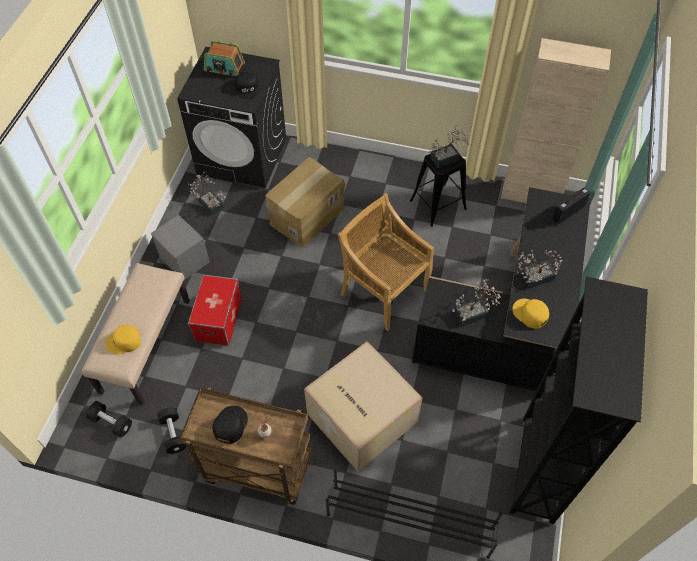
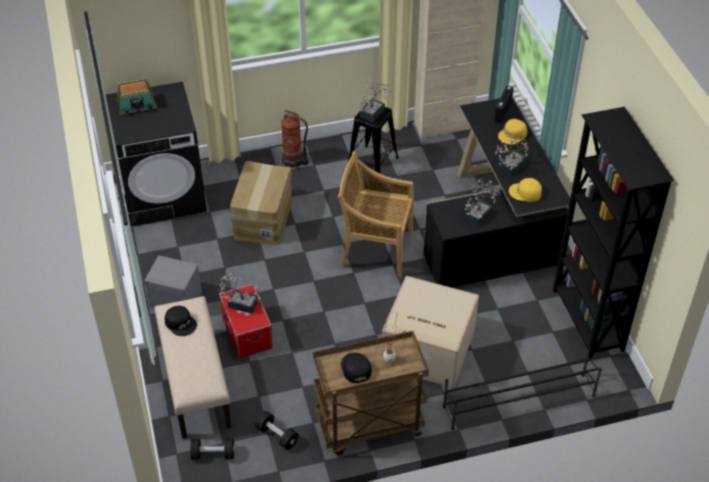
camera: 30 degrees left, 10 degrees down
yellow cap [105,325,141,355] -> yellow cap moved to [498,119,527,144]
potted plant [188,171,226,215] -> potted plant moved to [217,270,263,314]
black cap [235,72,260,100] -> black cap moved to [165,306,197,336]
none -> fire extinguisher [281,110,308,169]

